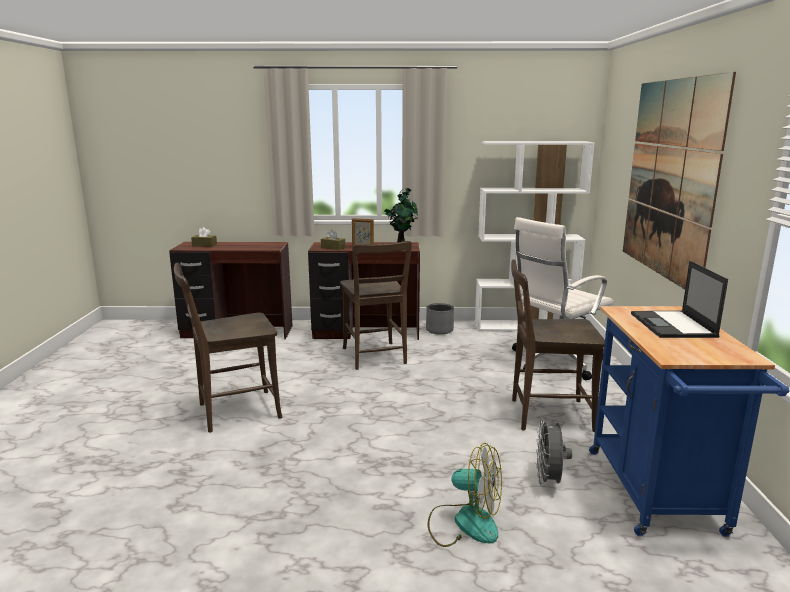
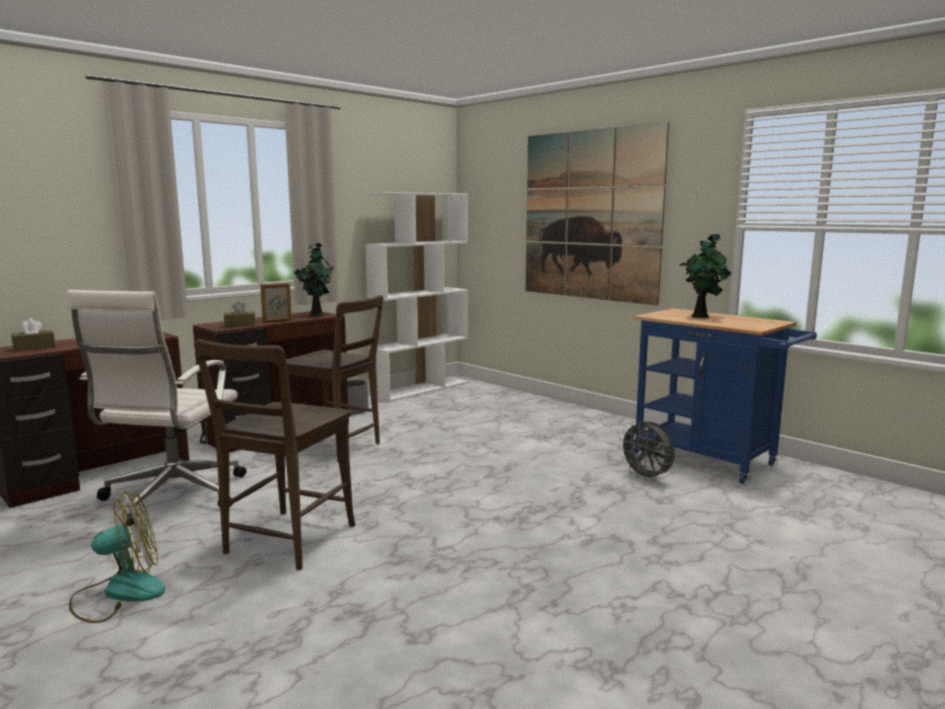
camera: 45 degrees left, 5 degrees down
fan [428,443,502,547] -> fan moved to [69,492,165,623]
brown chair [511,259,605,432] -> none
white office chair [512,217,614,380] -> white office chair moved to [67,290,247,526]
laptop [631,261,728,338] -> potted plant [680,234,732,318]

